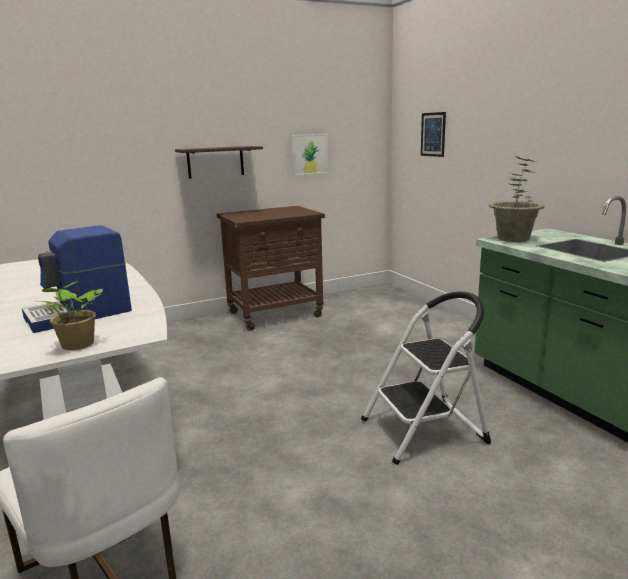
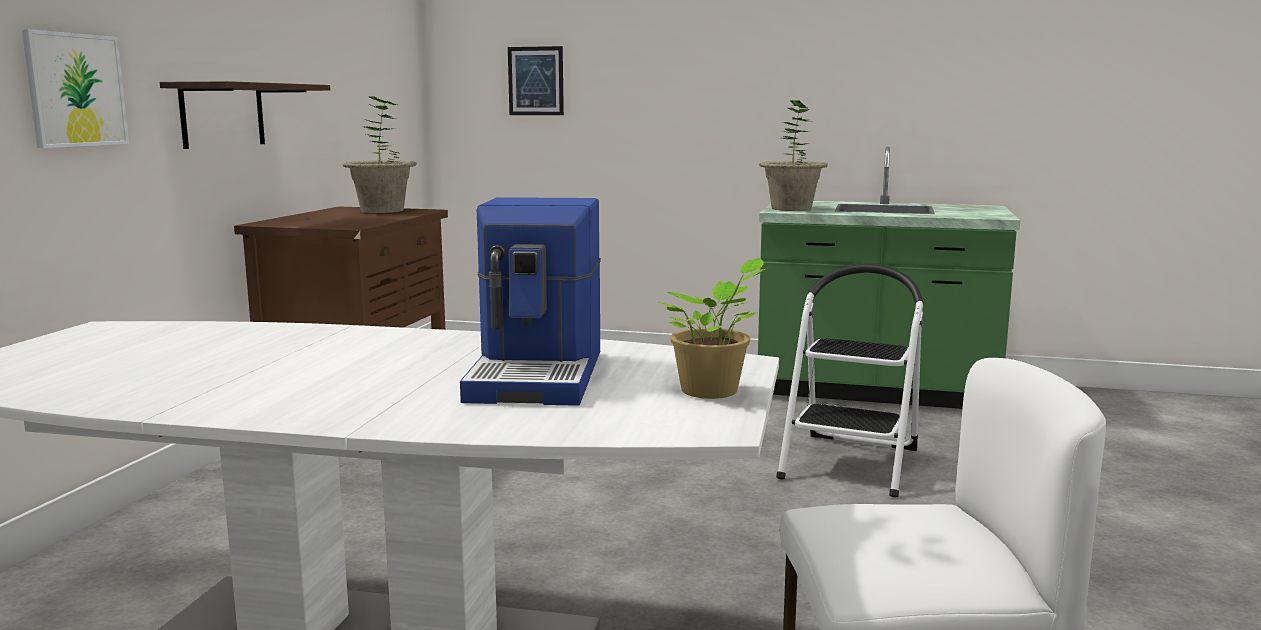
camera: 50 degrees left, 5 degrees down
picture [291,134,328,175] -> picture moved to [22,29,129,148]
none -> potted plant [342,97,417,213]

